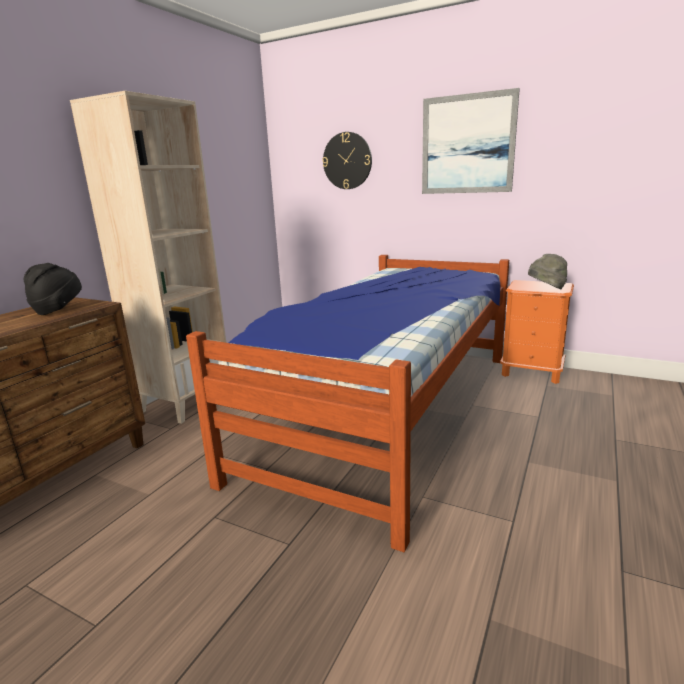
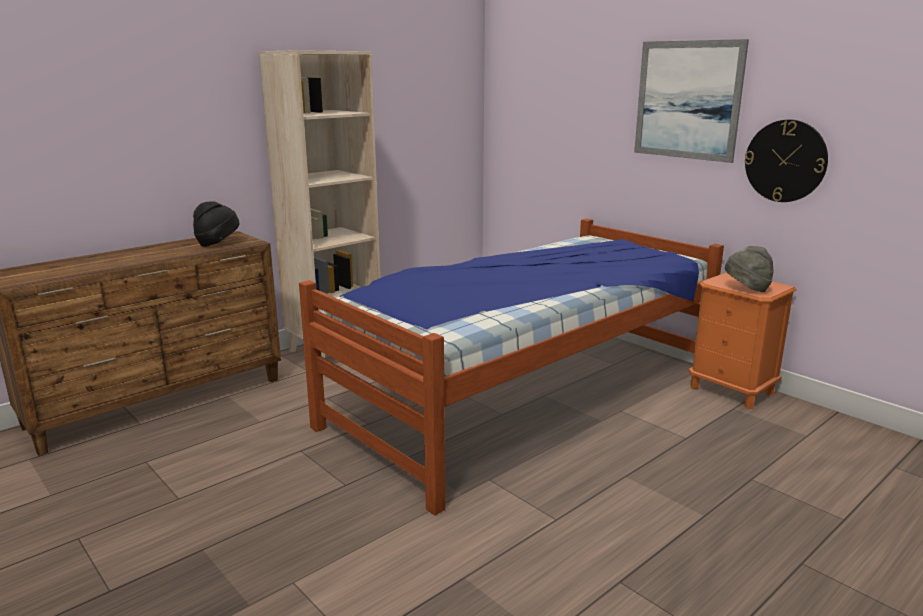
camera: 20 degrees right, 0 degrees up
wall clock [322,132,372,189] -> wall clock moved to [744,119,828,202]

